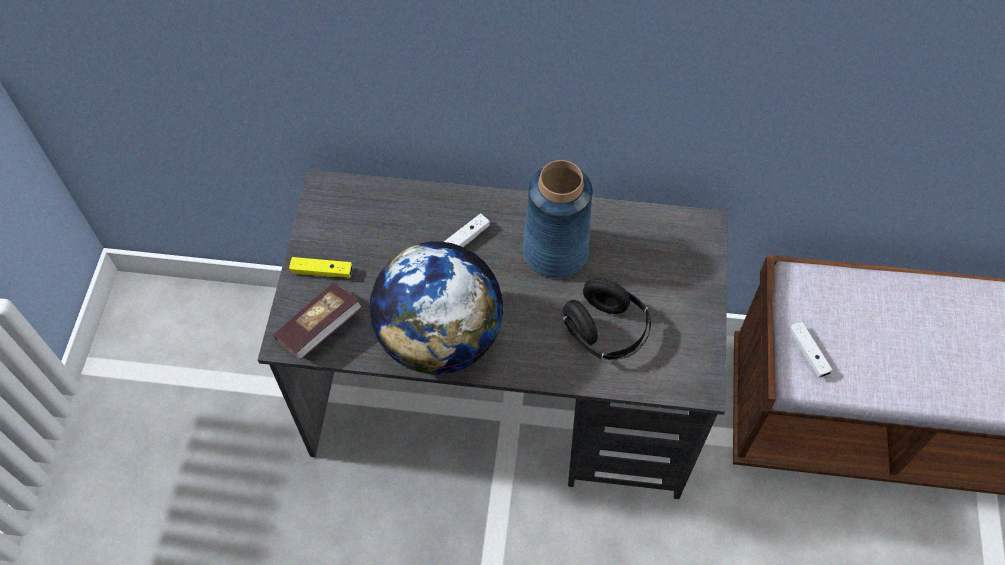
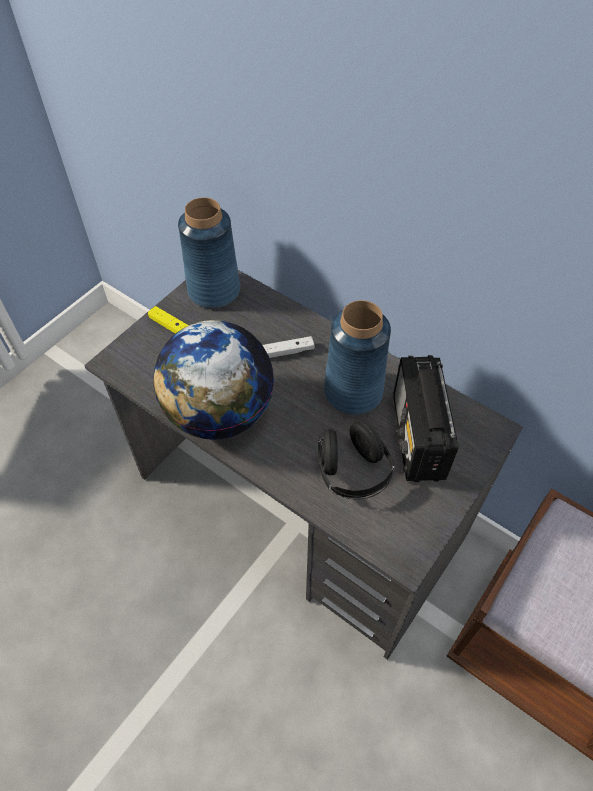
camera: 30 degrees right, 5 degrees down
book [273,282,363,360] -> none
white game controller [789,322,832,378] -> none
none -> blue vase [178,197,240,308]
none -> radio [393,355,458,482]

